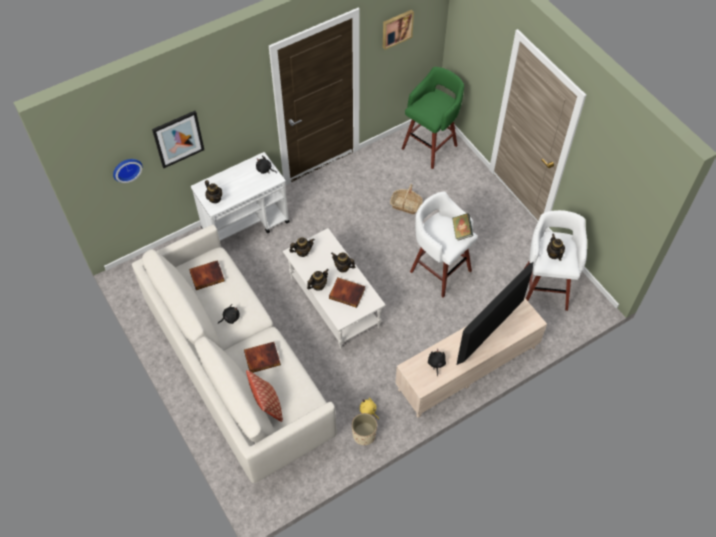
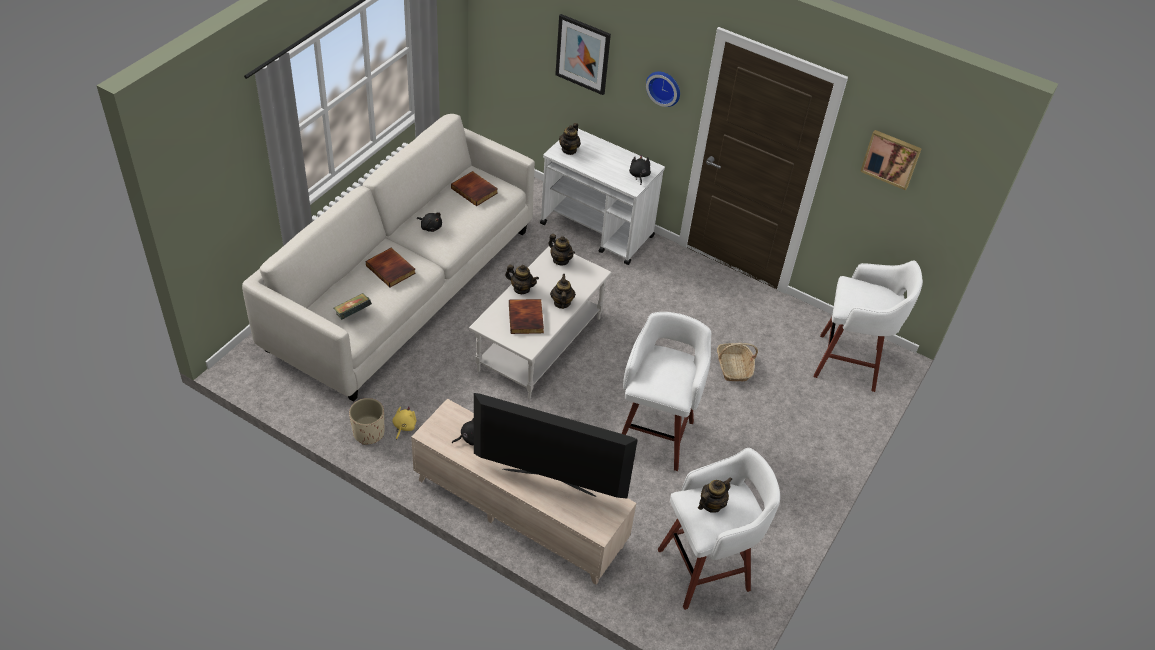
camera: 60 degrees right, 10 degrees down
wall clock [113,159,142,183] -> wall clock moved to [646,71,680,107]
pillow [246,370,283,422] -> none
green stool [402,67,464,169] -> white stool [814,260,923,392]
book [452,213,473,240] -> book moved to [333,293,372,320]

